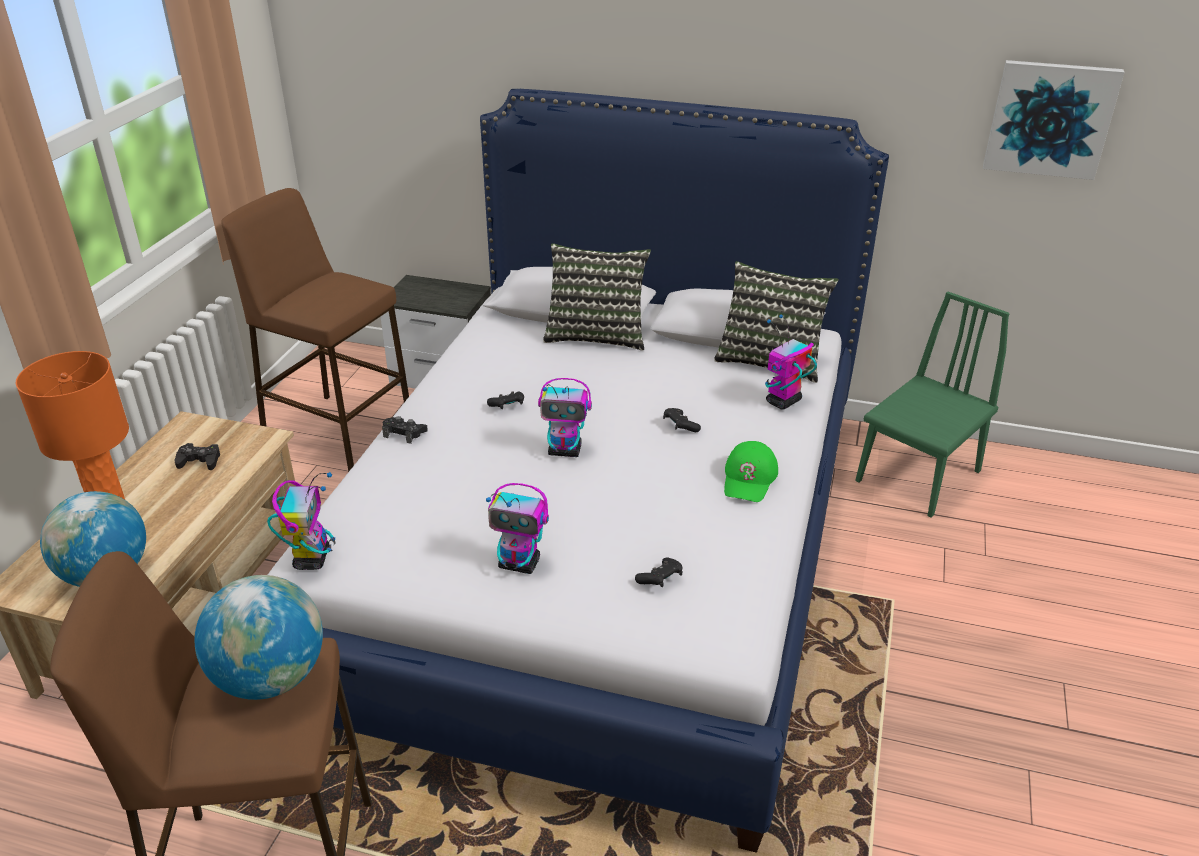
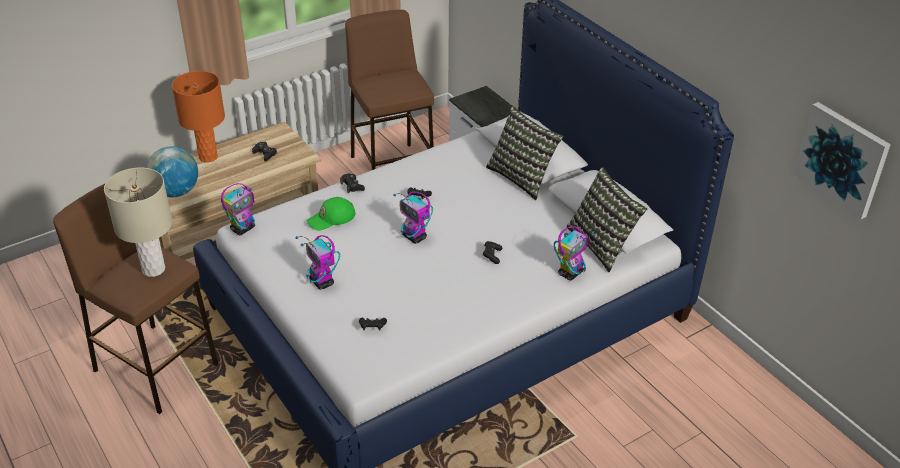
camera: 40 degrees right, 5 degrees up
globe [195,575,323,700] -> beige table lamp [104,168,172,277]
green cap [724,441,778,502] -> green cap moved to [307,197,356,231]
toy robot [765,314,817,410] -> toy robot turned 135 degrees clockwise [554,226,594,280]
green chair [855,292,1010,518] -> none

